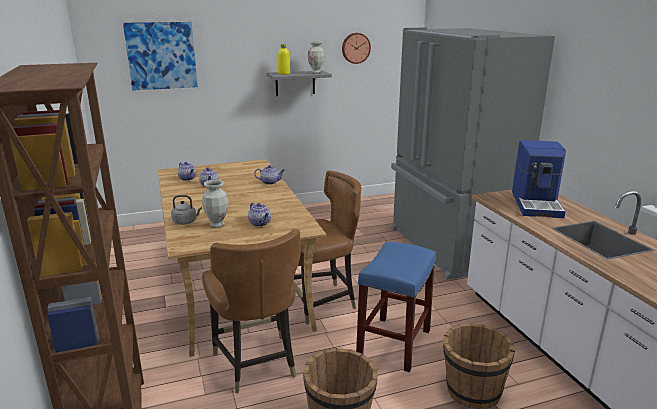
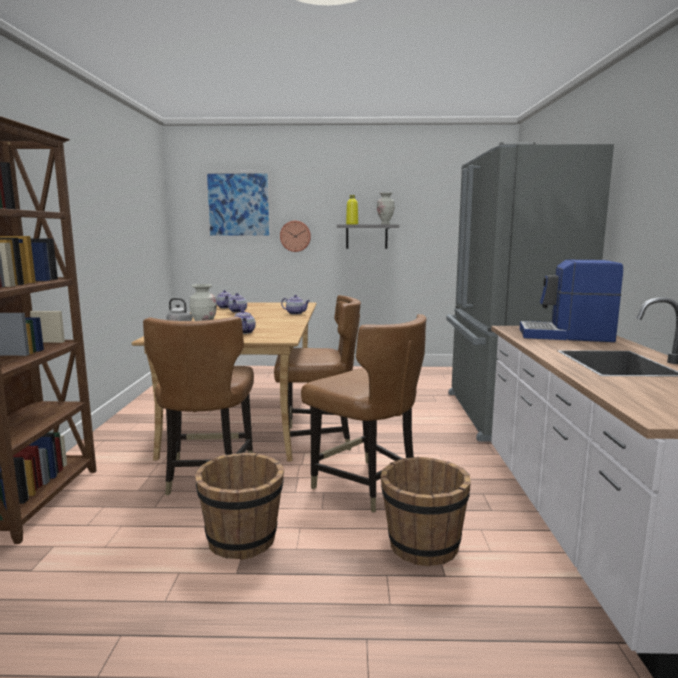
camera: 20 degrees right, 10 degrees down
wall clock [342,33,371,64] -> wall clock moved to [280,221,311,252]
blue stool [356,242,436,373] -> brown chair [301,314,426,513]
coffee machine [512,140,566,218] -> coffee machine turned 75 degrees clockwise [520,260,623,342]

